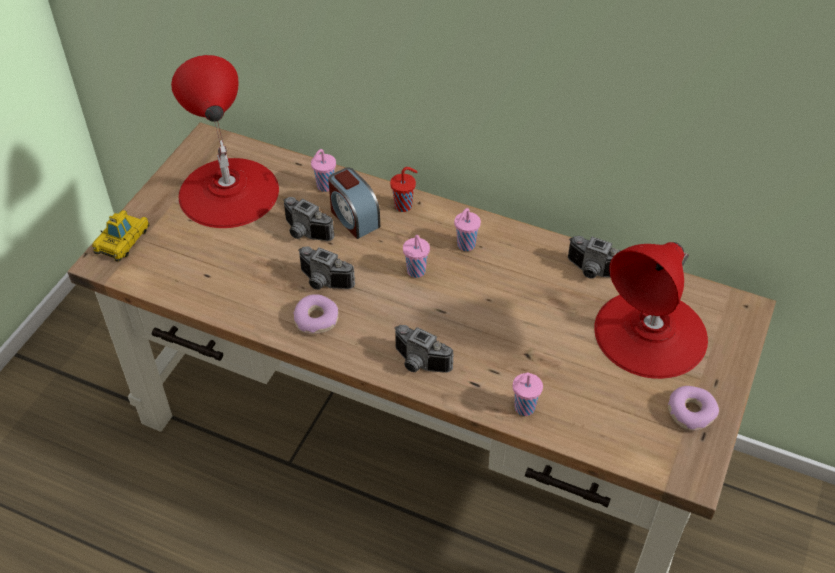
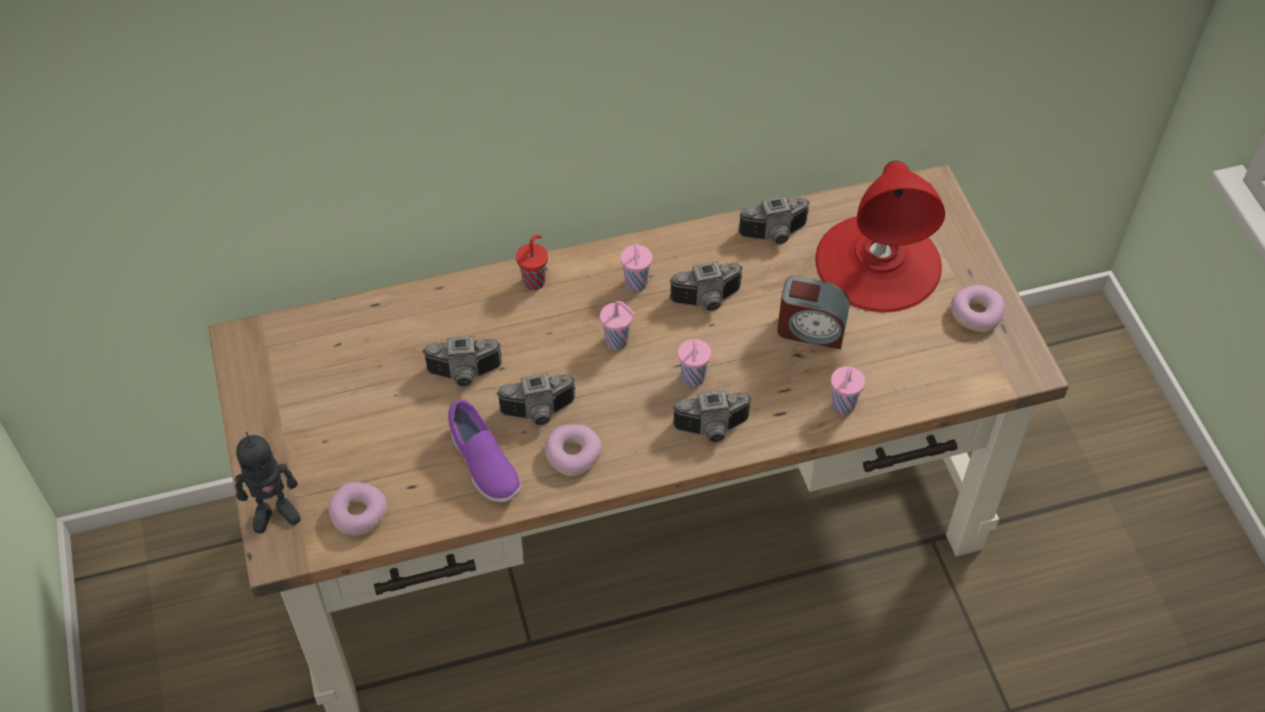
camera: 40 degrees left, 5 degrees up
toy car [92,210,149,261] -> toy robot [235,432,300,533]
red table lamp [171,55,279,228] -> none
pink cup [311,149,336,192] -> pink cup moved to [678,339,711,387]
alarm clock [328,168,380,239] -> alarm clock moved to [777,276,850,349]
none -> donut [328,482,387,535]
none -> purple shoe [448,399,521,502]
none -> camera [669,261,743,311]

